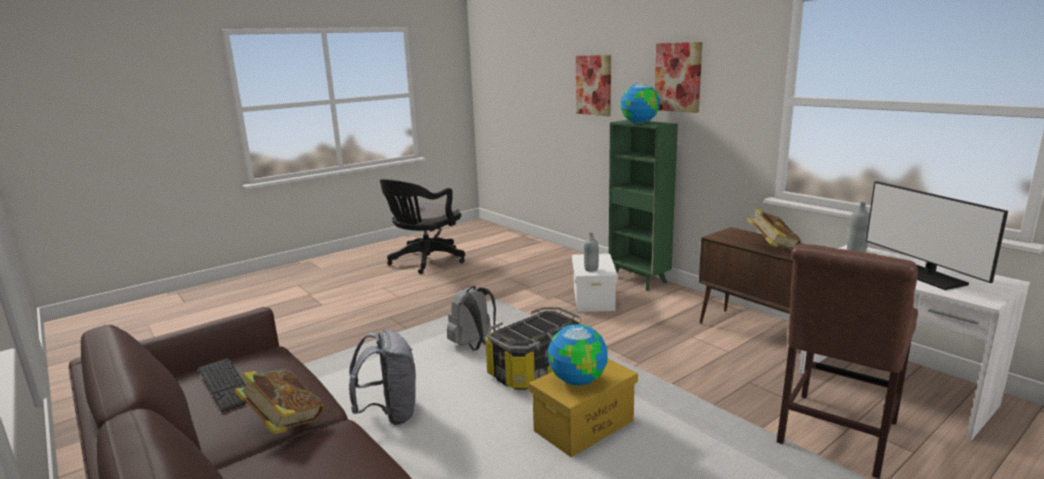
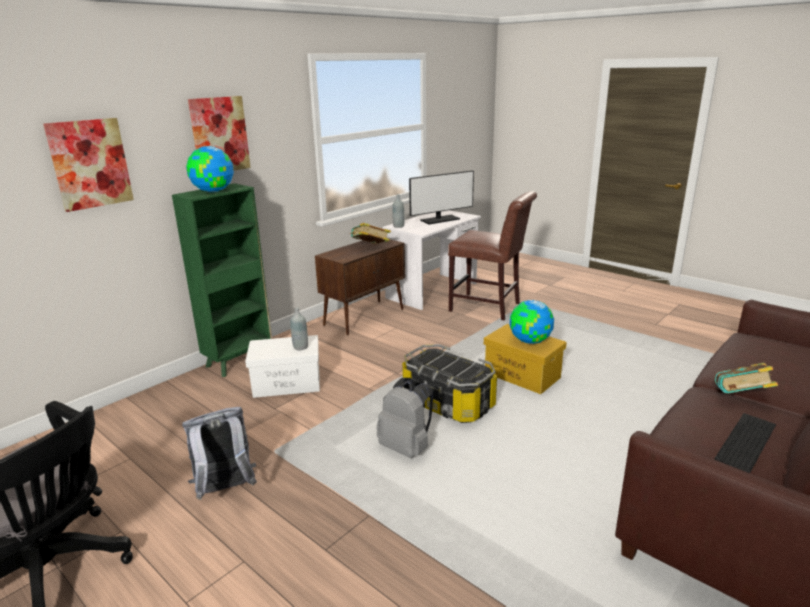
camera: 100 degrees left, 5 degrees up
grey backpack [349,329,417,425] -> grey backpack moved to [182,407,257,500]

